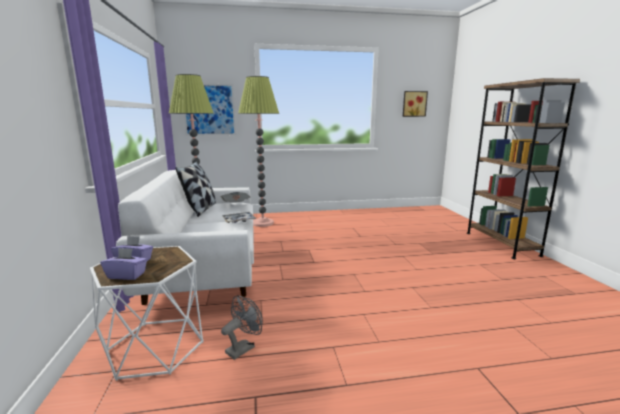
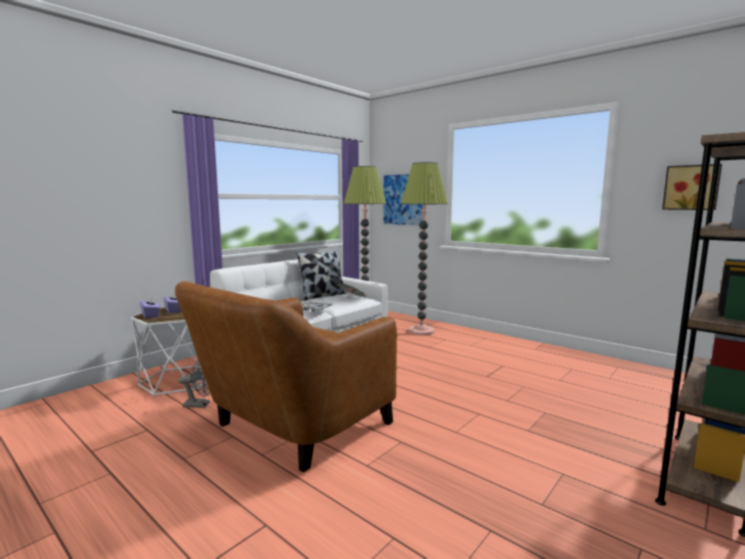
camera: 50 degrees right, 5 degrees down
none -> brown armchair [175,281,397,472]

